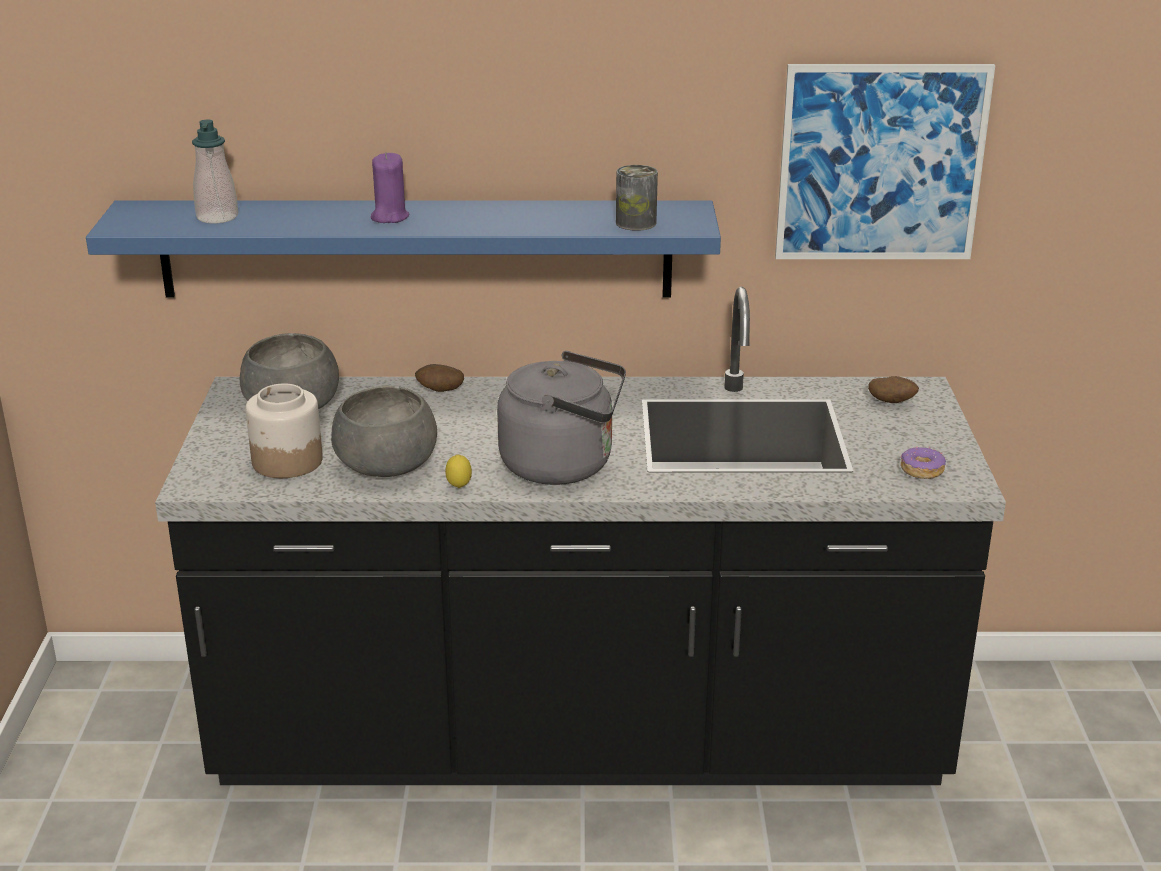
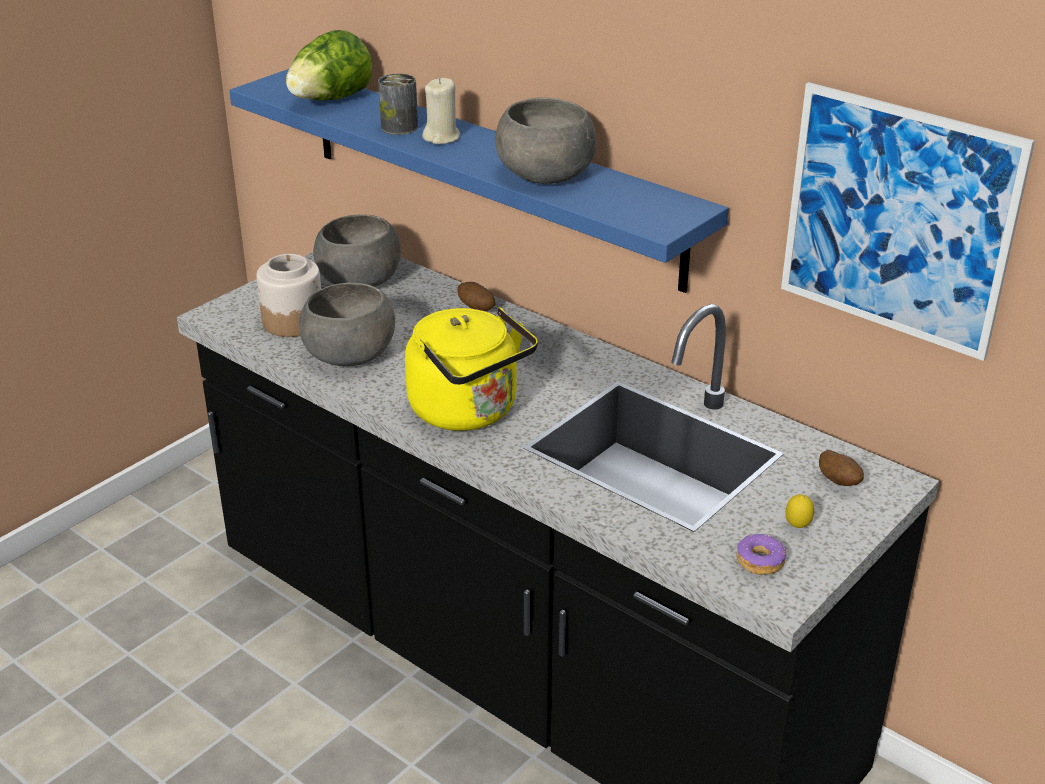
camera: 40 degrees right, 5 degrees up
soap dispenser [192,120,238,224] -> lettuce [286,30,372,100]
purple candle [371,153,409,223] -> beige candle [422,78,460,144]
lemon [445,454,472,488] -> lemon moved to [785,494,814,528]
grey kettle [497,351,626,485] -> yellow kettle [405,307,538,431]
can [616,165,658,231] -> can moved to [378,74,418,135]
none -> grey bowl [495,97,596,184]

